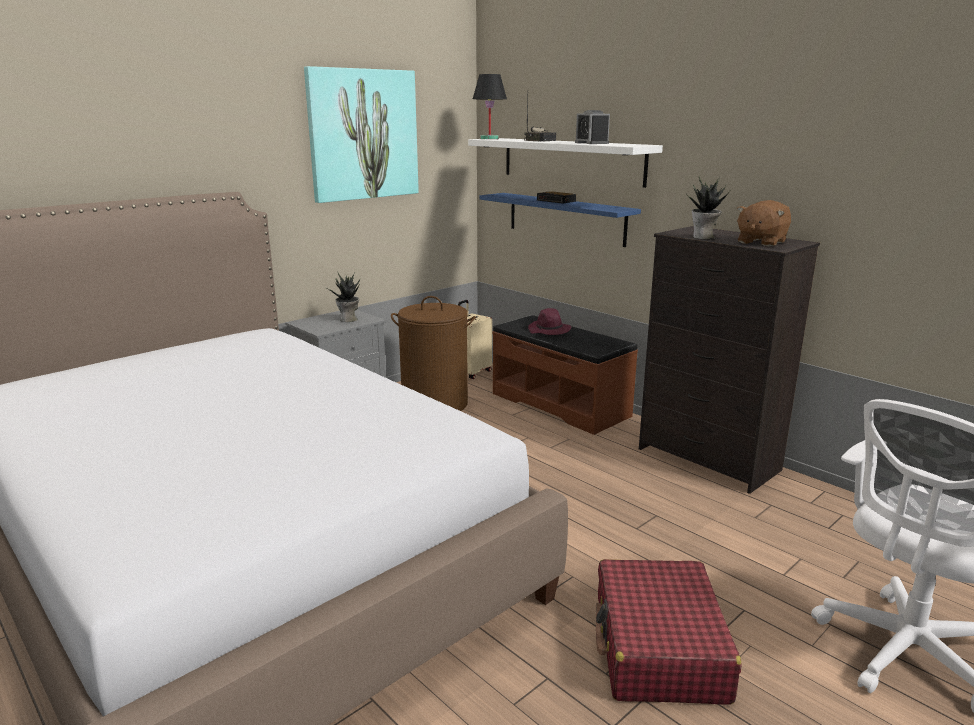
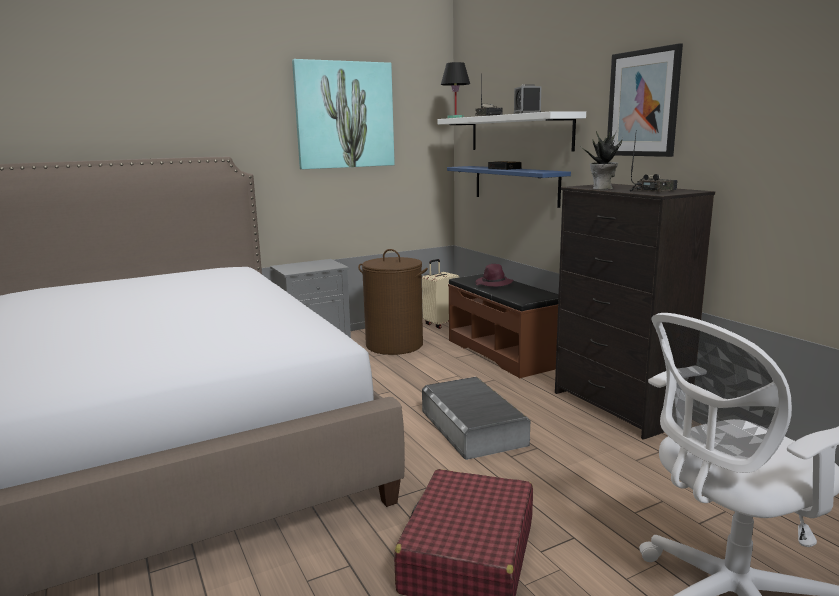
camera: 15 degrees right, 5 degrees down
potted plant [328,272,360,322] -> none
brown plush toy [737,200,791,246] -> radio [630,135,678,192]
none -> grey storage box [422,377,530,460]
none -> picture [607,43,683,157]

